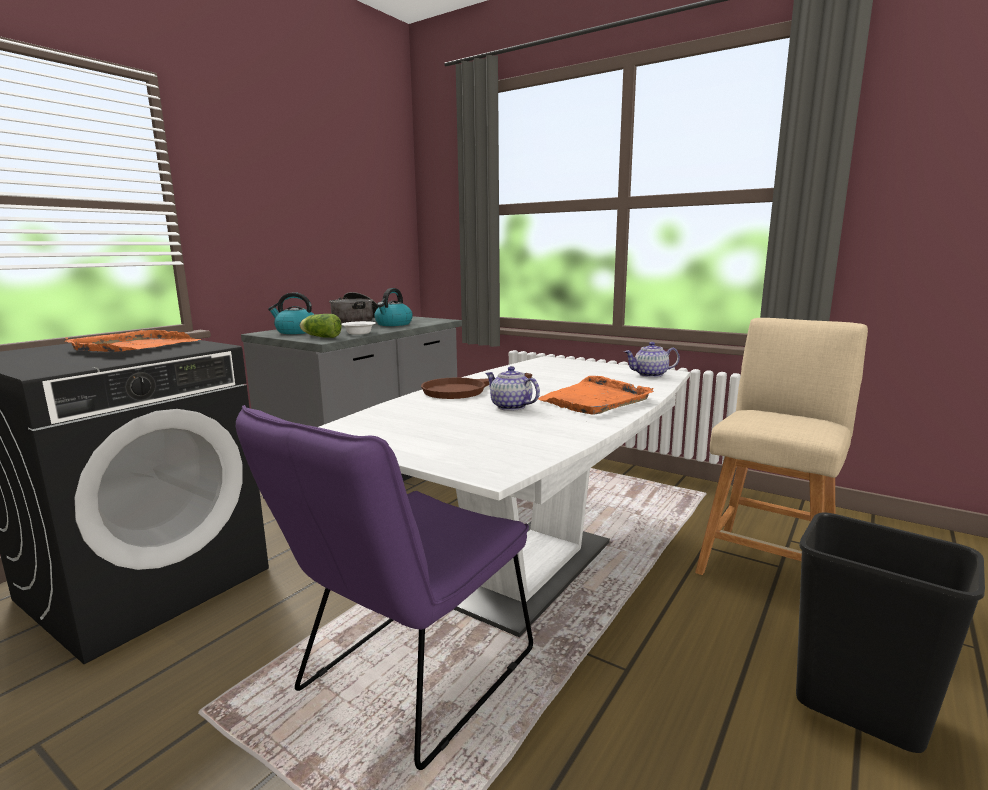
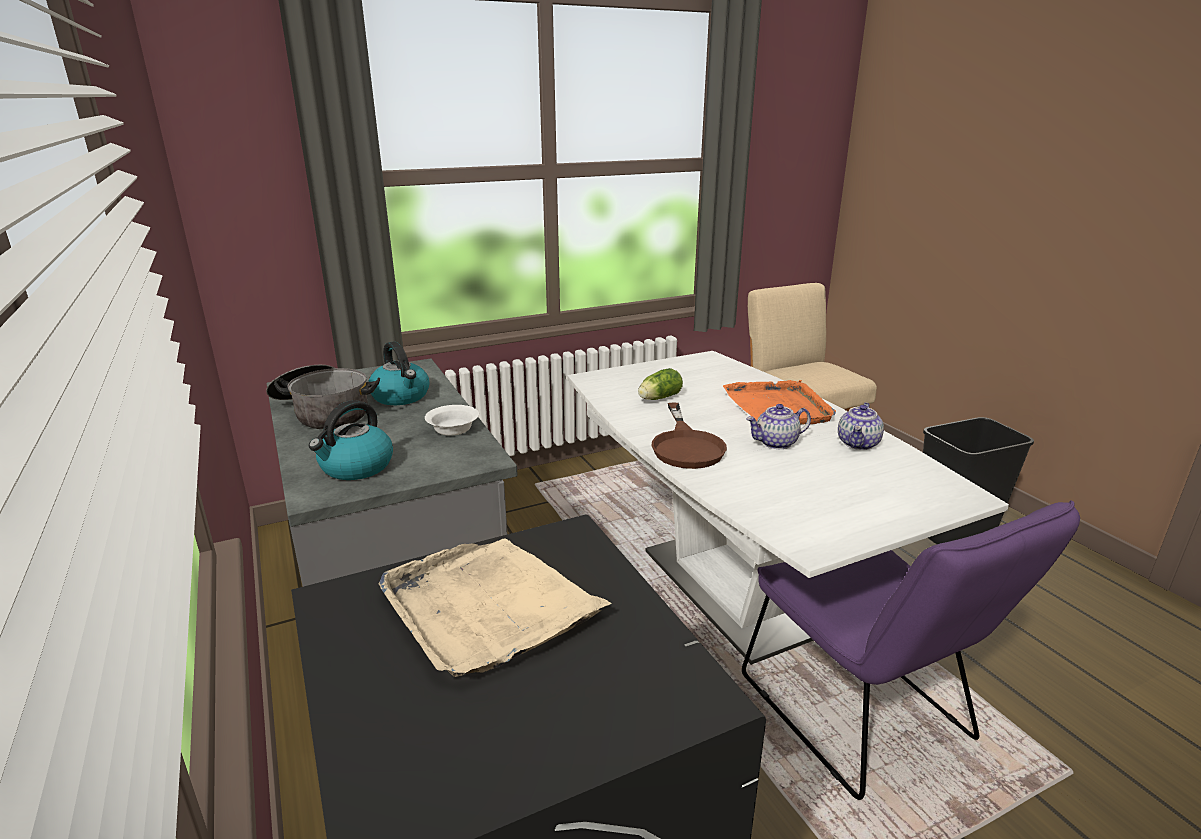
camera: 60 degrees left, 10 degrees up
orange tray [63,330,201,352] -> beige tray [379,538,612,677]
lettuce [300,314,342,338] -> lettuce moved to [638,368,683,400]
teapot [624,342,680,377] -> teapot moved to [838,402,884,450]

